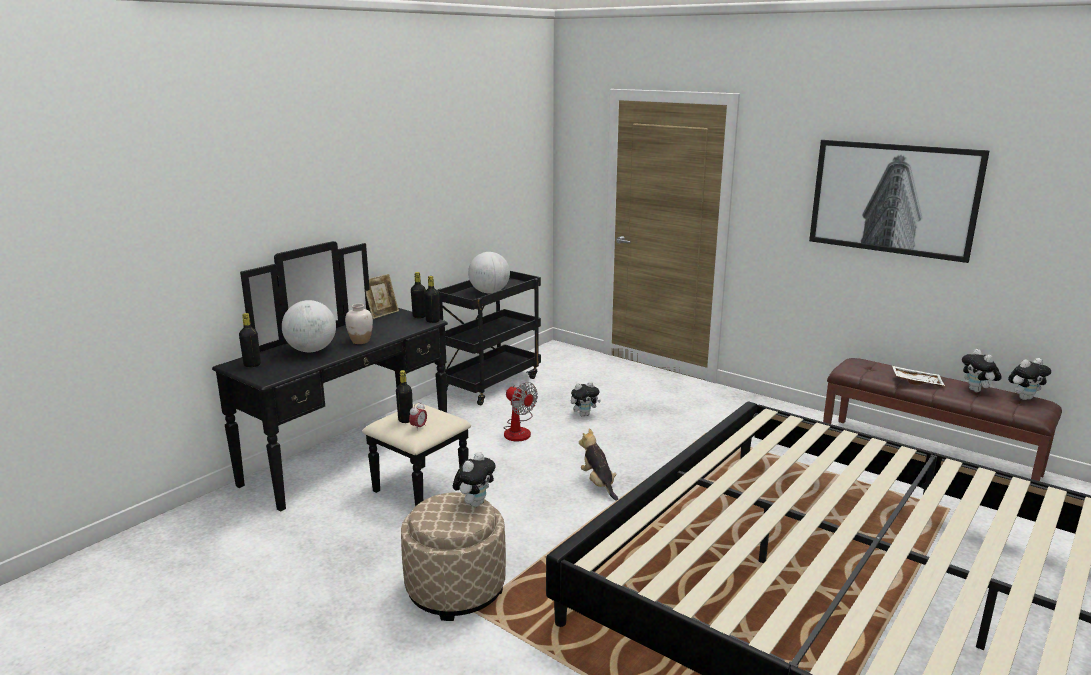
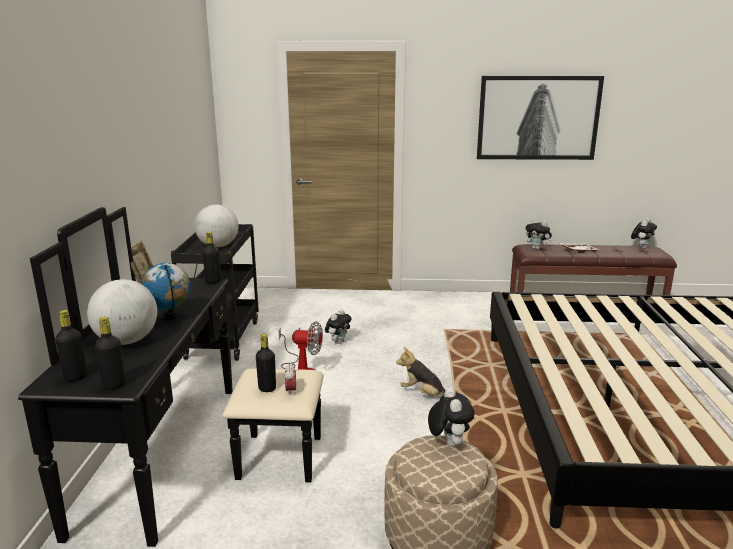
camera: 35 degrees left, 0 degrees up
white vase [345,304,373,344] -> globe [142,263,190,321]
black bottle [411,272,426,318] -> black bottle moved to [95,317,126,390]
plush toy [962,349,1002,392] -> plush toy moved to [526,219,552,250]

